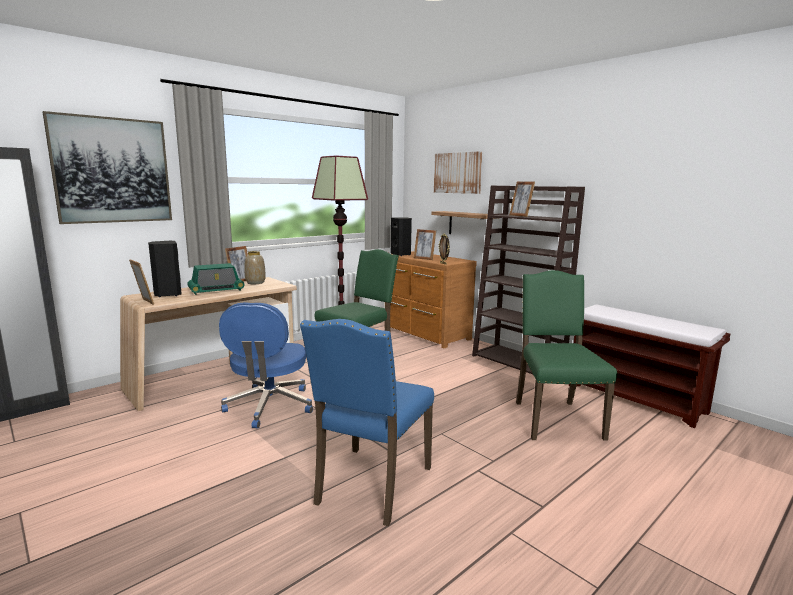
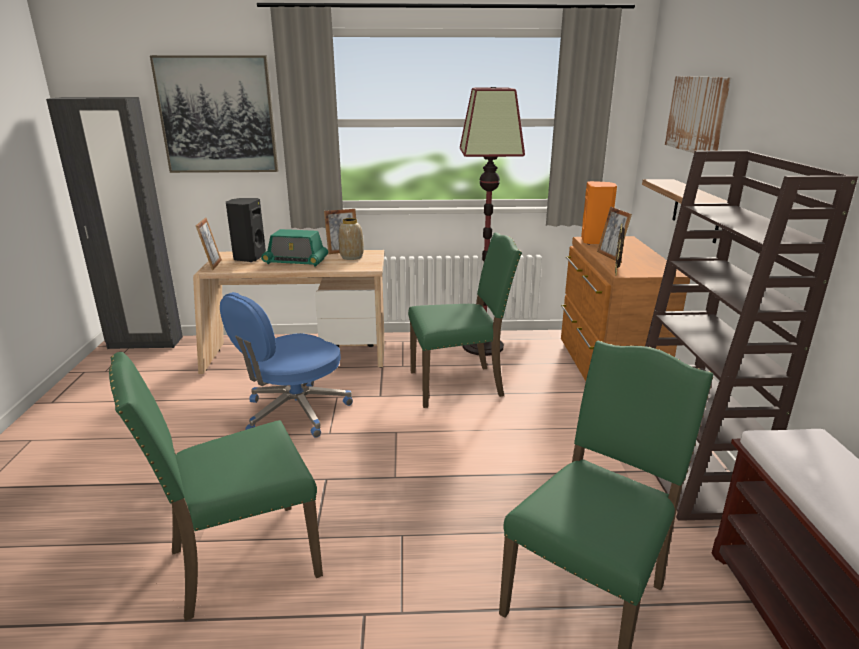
camera: 40 degrees right, 10 degrees up
blue chair [300,319,434,526] -> green chair [109,352,323,621]
black speaker [391,217,412,256] -> orange speaker [581,181,617,245]
picture frame [509,182,535,217] -> none

